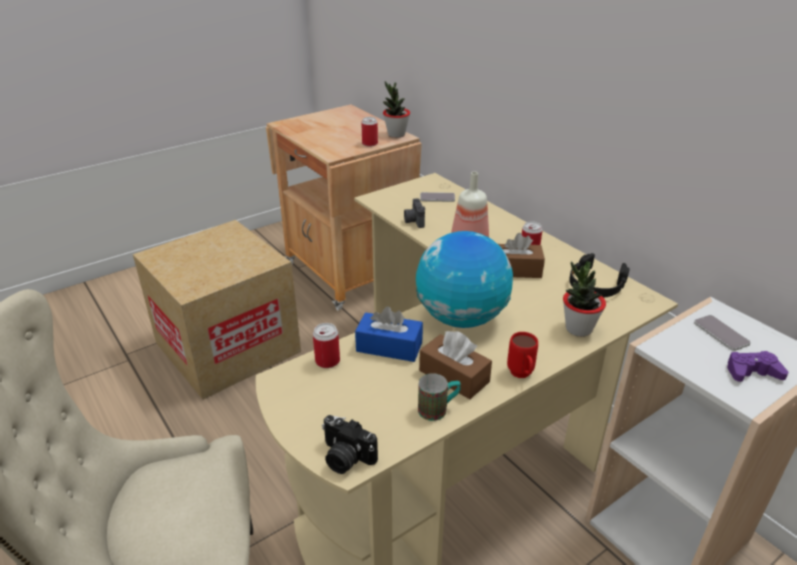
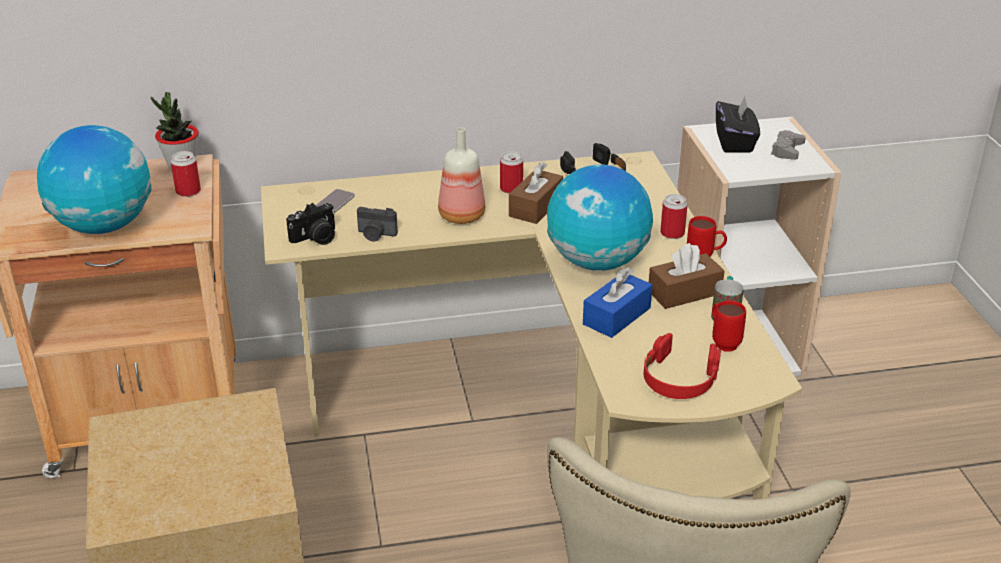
camera: 65 degrees left, 0 degrees up
can [313,323,340,368] -> can moved to [660,194,688,239]
camera [322,415,378,474] -> camera moved to [286,203,335,245]
potted plant [563,261,606,337] -> none
phone [694,315,751,351] -> black tissue box [716,97,760,152]
purple game controller [727,351,788,382] -> grey game controller [771,130,806,160]
none -> globe [37,125,151,234]
none -> red headphones [644,333,721,399]
none -> red mug [712,300,746,352]

